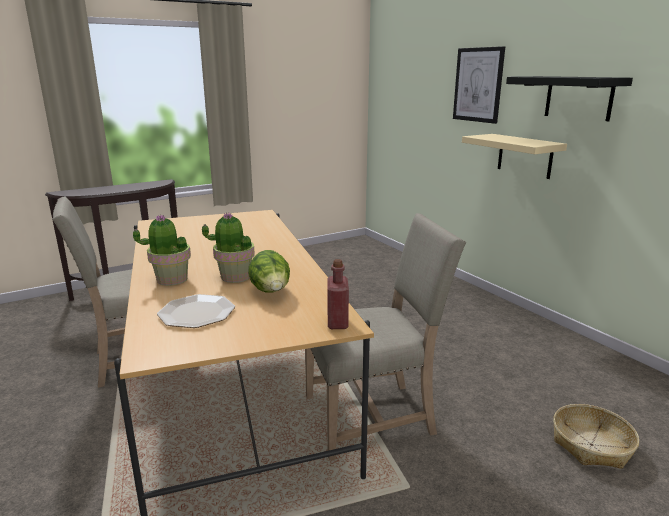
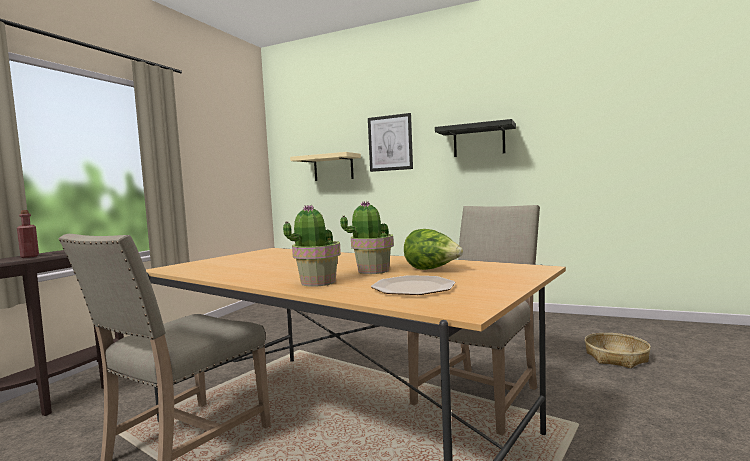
camera: 35 degrees left, 15 degrees down
red bottle [327,259,349,329] -> red bottle moved to [17,210,39,258]
beige shelf [462,134,567,179] -> beige shelf moved to [290,152,361,181]

